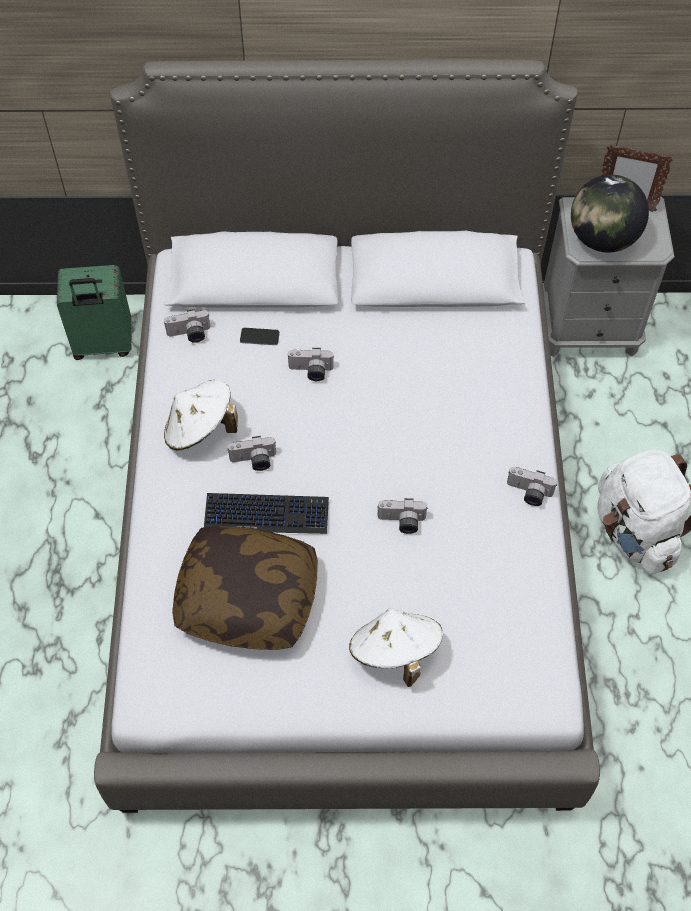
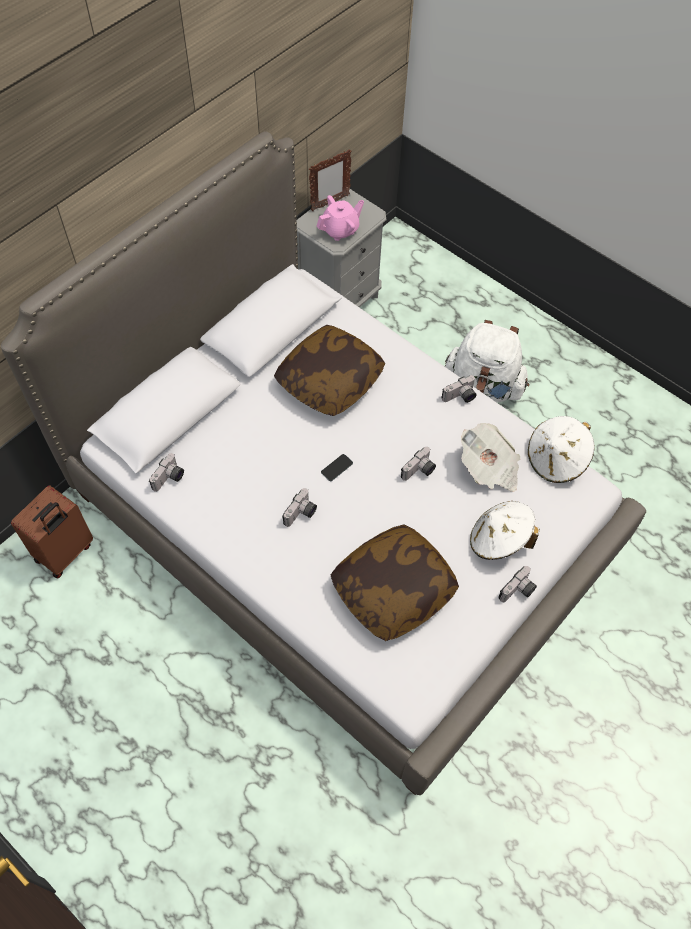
camera: 50 degrees left, 0 degrees up
green suitcase [57,265,131,360] -> brown suitcase [11,485,93,579]
white hat [164,380,238,450] -> white hat moved to [528,416,595,483]
keyboard [204,493,329,534] -> none
phone [240,328,280,345] -> phone moved to [321,454,353,481]
camera [288,348,334,381] -> camera moved to [498,566,537,602]
globe [571,175,649,253] -> pink teapot [317,195,364,241]
none -> pillow [274,325,385,416]
none -> newspaper [461,423,520,492]

